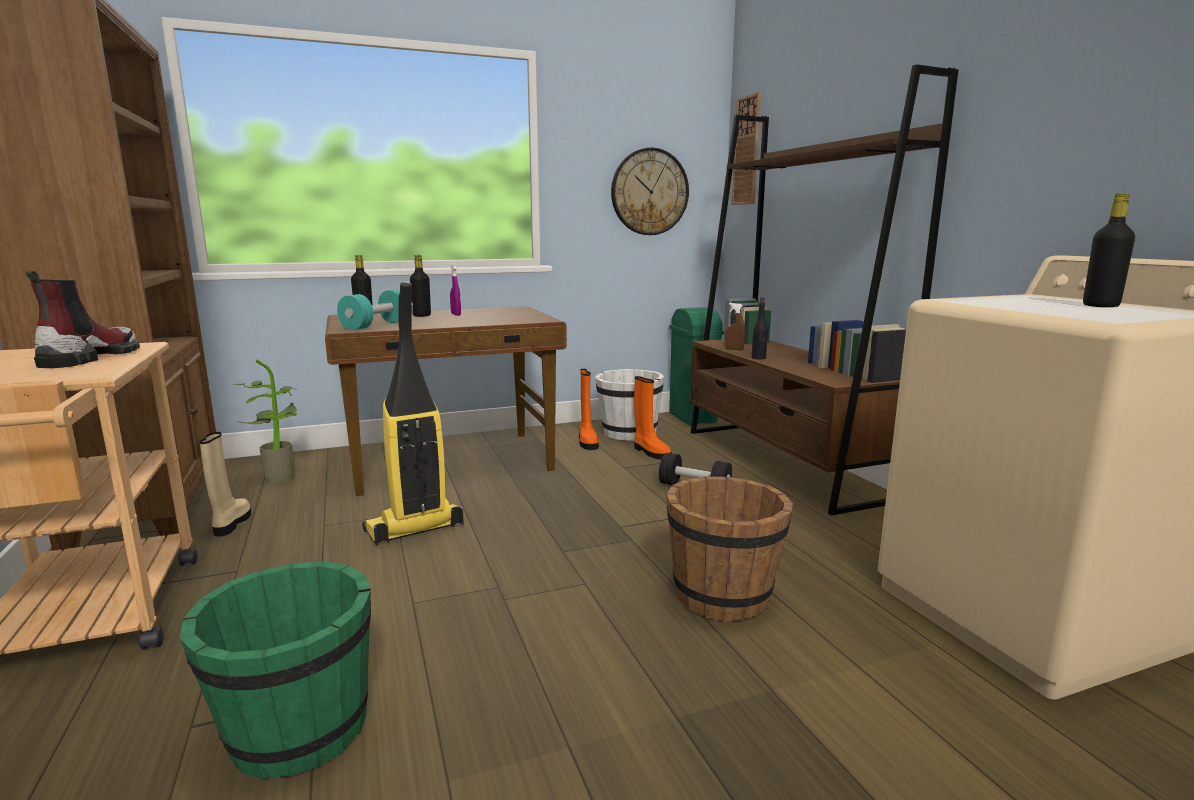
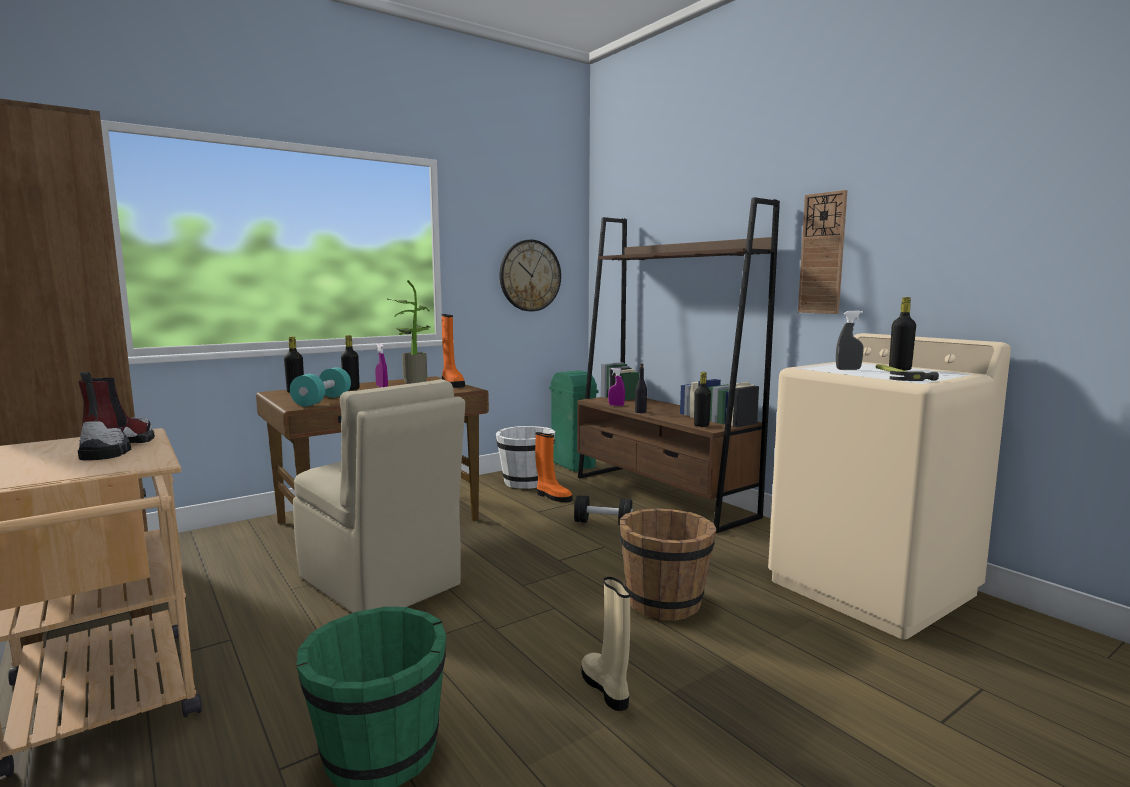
camera: 15 degrees left, 5 degrees down
beige boot [199,432,251,536] -> beige boot moved to [581,577,630,711]
potted plant [233,359,297,484] -> potted plant moved to [386,280,430,384]
vacuum cleaner [362,282,464,545] -> beige chair [293,379,465,613]
orange boot [579,369,599,450] -> orange boot moved to [441,314,465,388]
brown spray bottle [725,303,745,350] -> purple spray bottle [608,368,625,406]
wall clock [732,92,761,205] -> wall clock moved to [798,190,848,314]
none -> black bottle [694,372,711,427]
none -> grey spray bottle [836,311,863,370]
none -> hammer [876,364,939,381]

